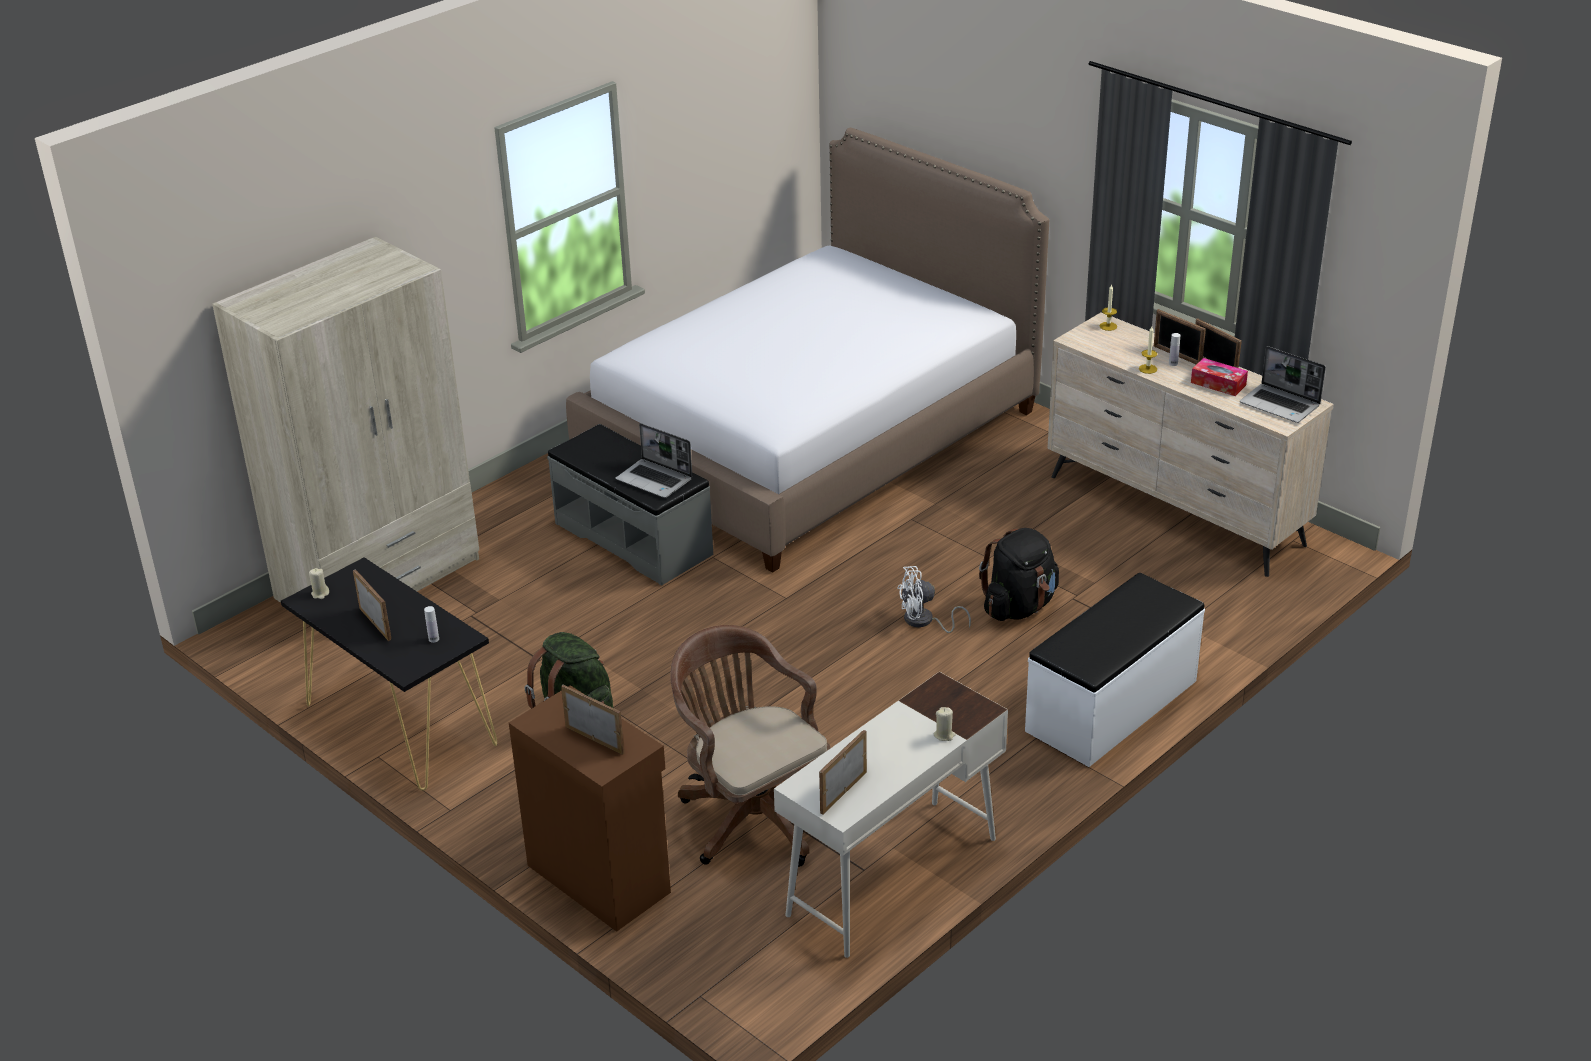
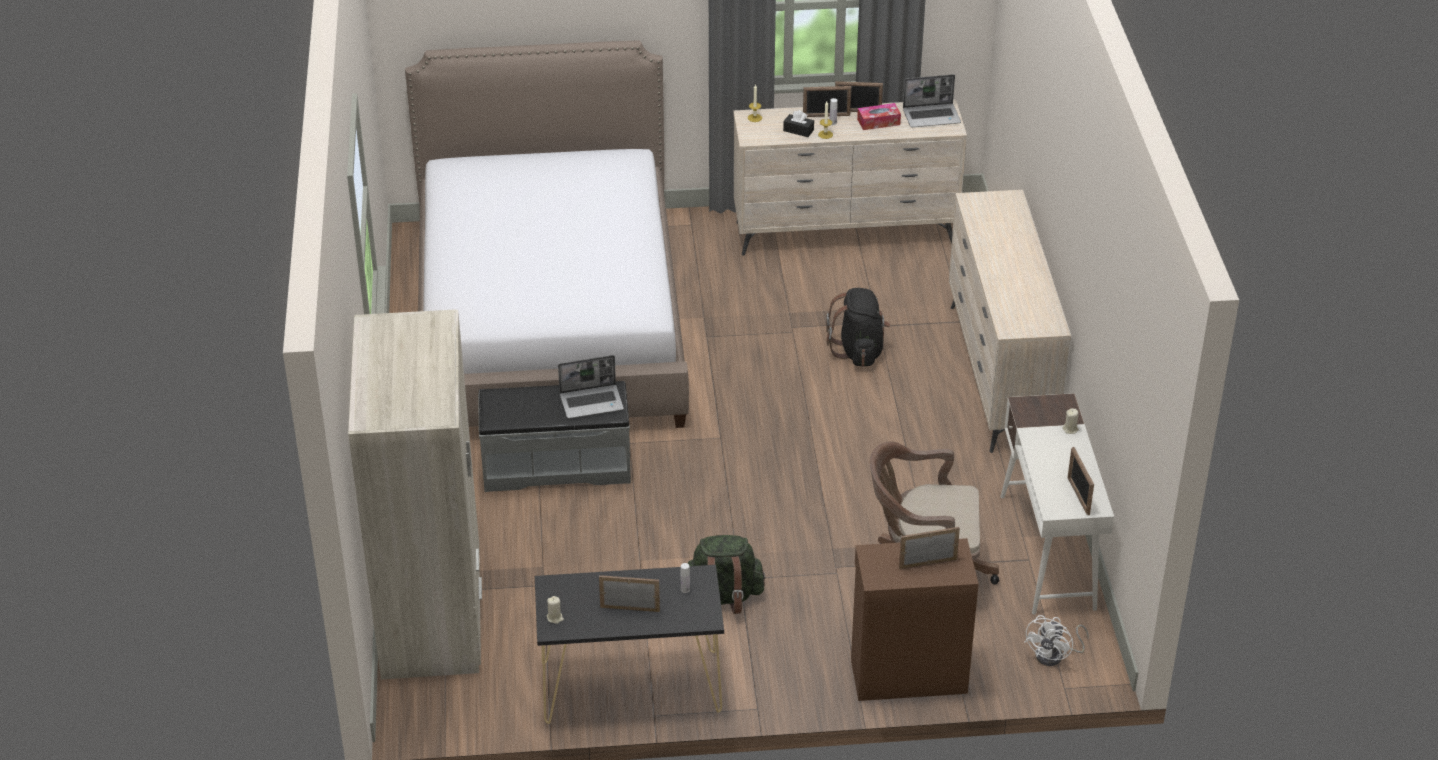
camera: 50 degrees left, 5 degrees up
white fan [897,566,971,633] -> white fan moved to [1024,615,1089,666]
white bench [1025,573,1205,767] -> beige dresser [949,190,1071,453]
none -> black tissue box [783,110,814,137]

